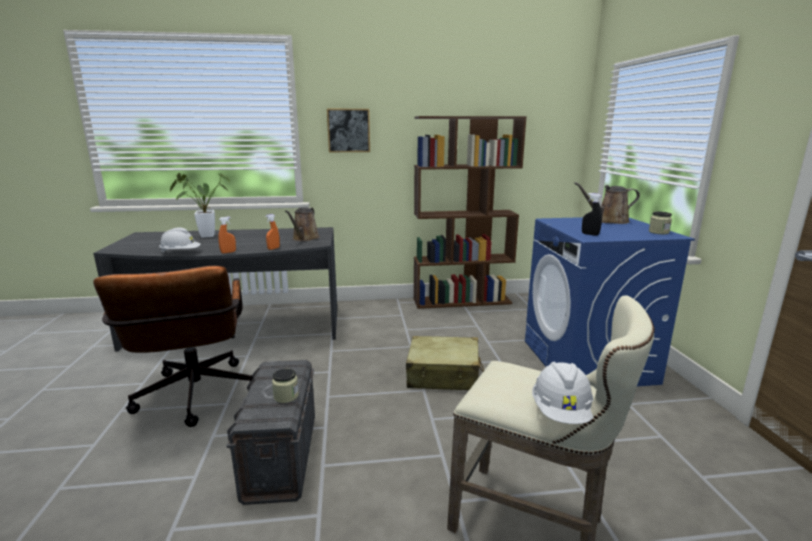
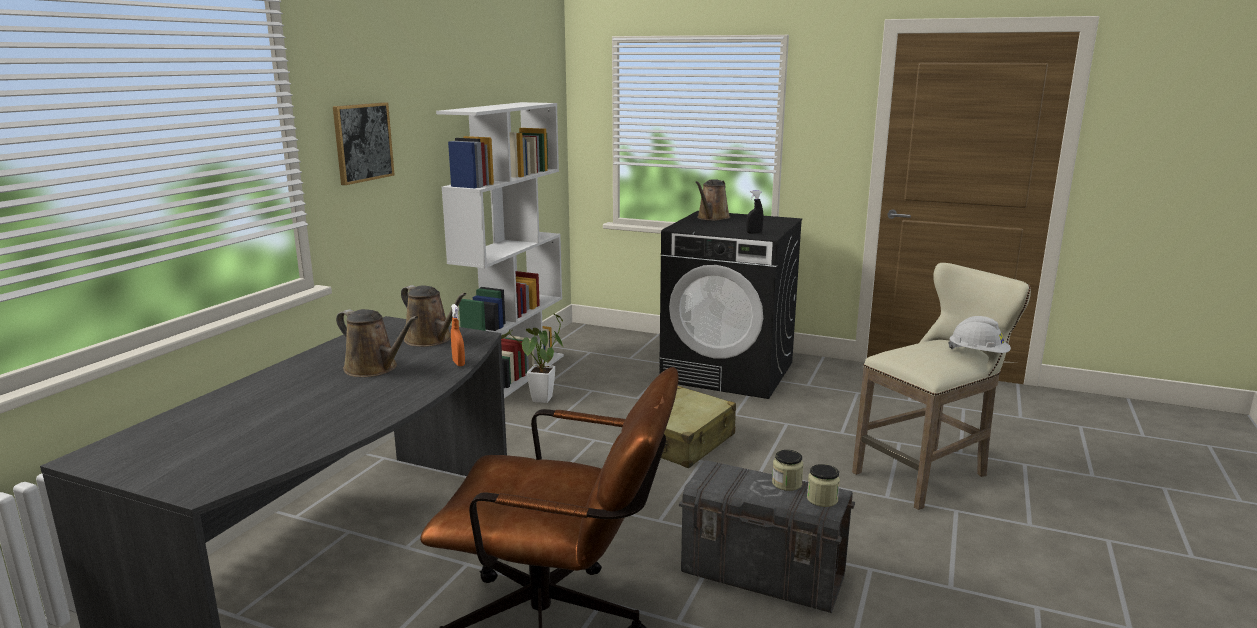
camera: 60 degrees left, 0 degrees up
white hard hat [159,227,200,253] -> none
potted plant [170,173,230,238] -> potted plant moved to [501,314,564,403]
orange spray bottle [218,217,236,254] -> none
brown bookcase [414,116,527,309] -> white bookcase [436,102,564,398]
blue washing machine [525,217,695,386] -> black washing machine [659,211,802,399]
jar [649,212,672,234] -> jar moved to [807,464,840,507]
none -> brown watering can [336,309,418,377]

